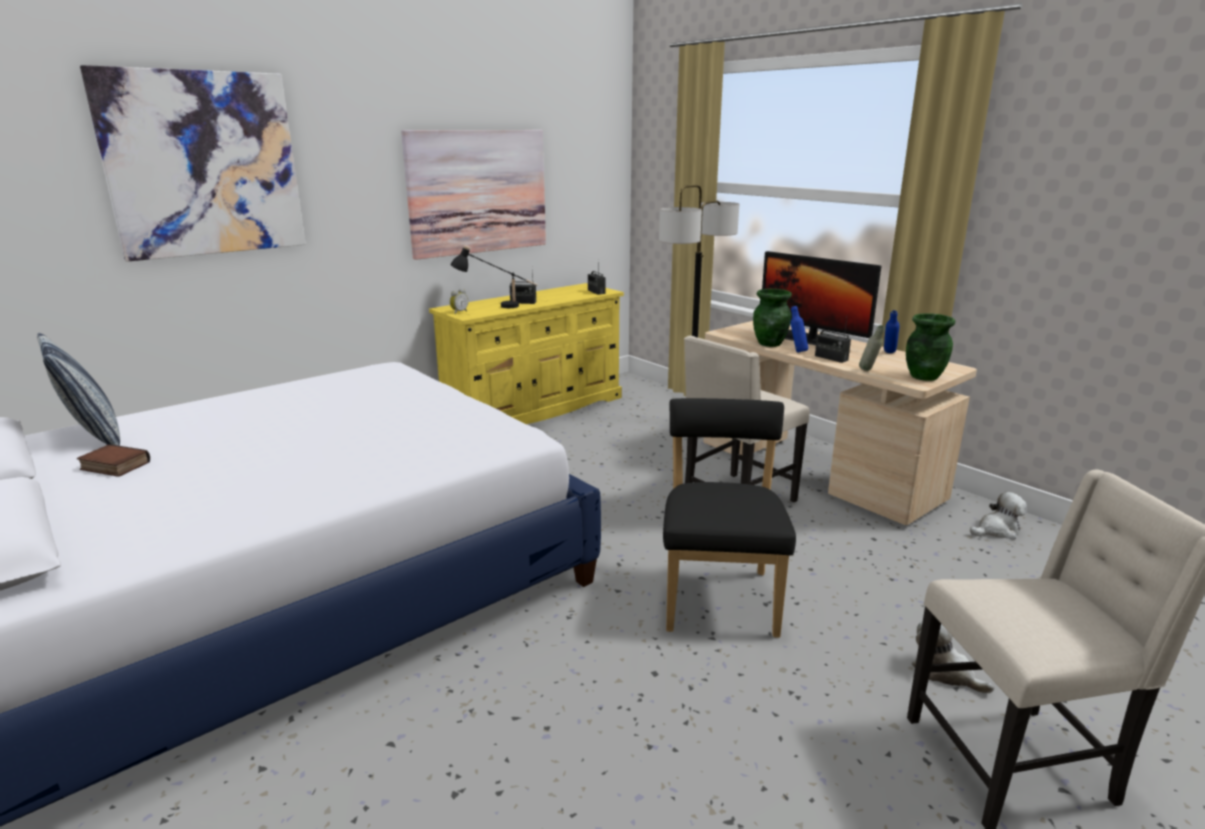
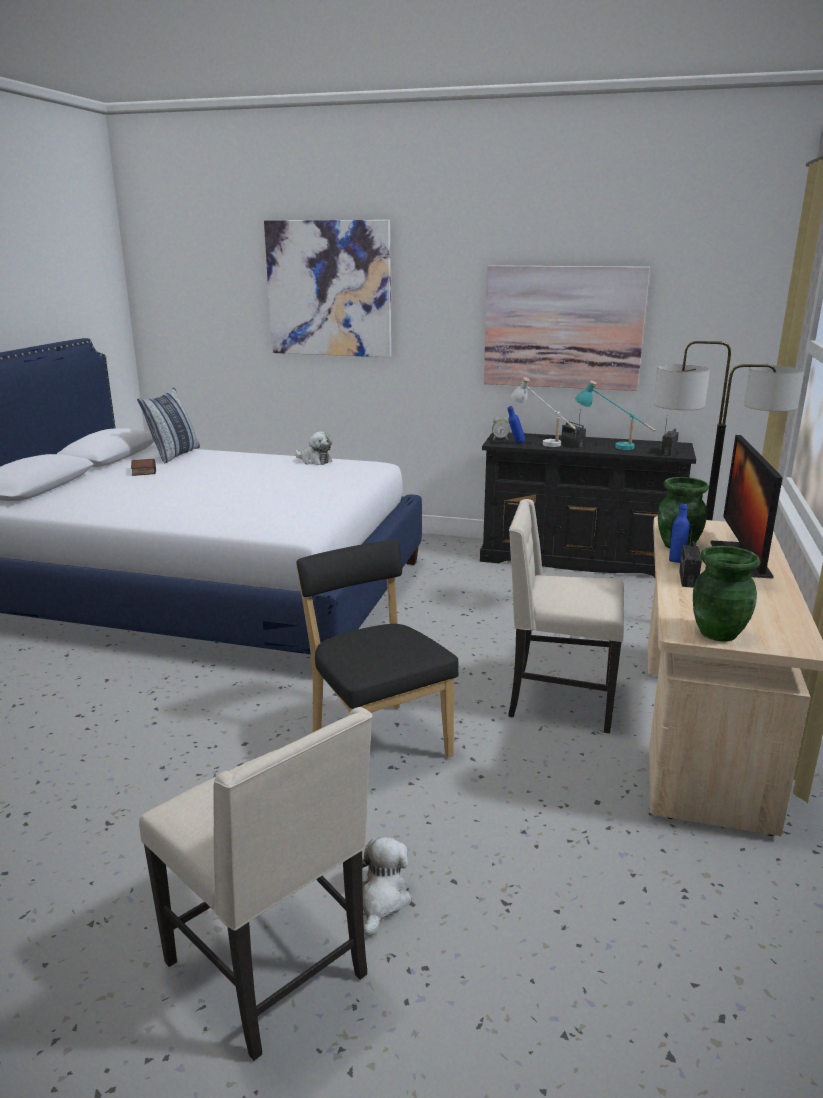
camera: 55 degrees right, 0 degrees up
yellow dresser [429,283,624,424] -> black dresser [480,432,696,577]
black table lamp [450,245,538,308] -> white table lamp [511,377,576,447]
black chair [663,398,796,638] -> black chair turned 90 degrees counterclockwise [296,540,459,758]
grey bottle [859,325,885,371] -> none
blue bottle [884,310,900,353] -> blue bottle moved to [508,406,525,444]
plush toy [970,492,1027,540] -> plush toy moved to [295,431,332,465]
none -> turquoise table lamp [575,380,655,450]

